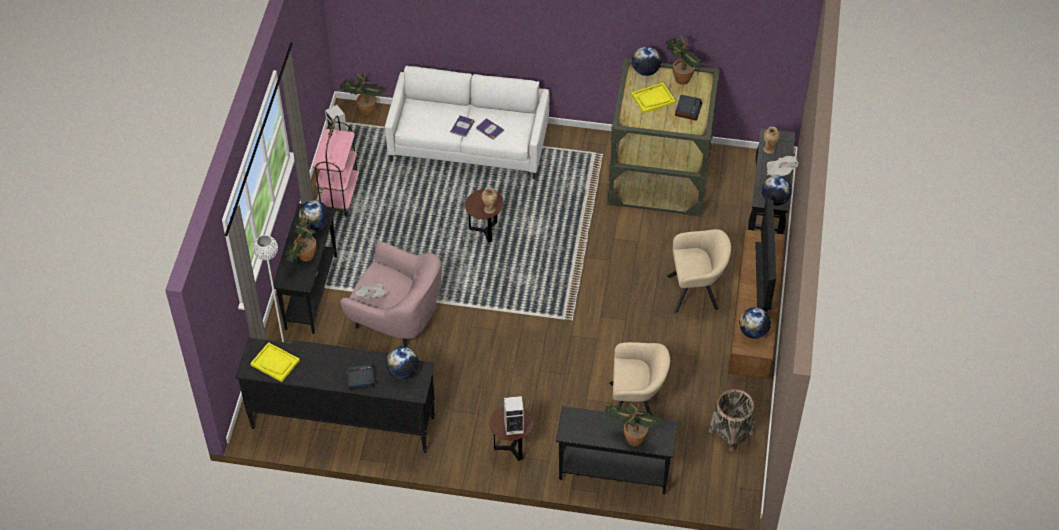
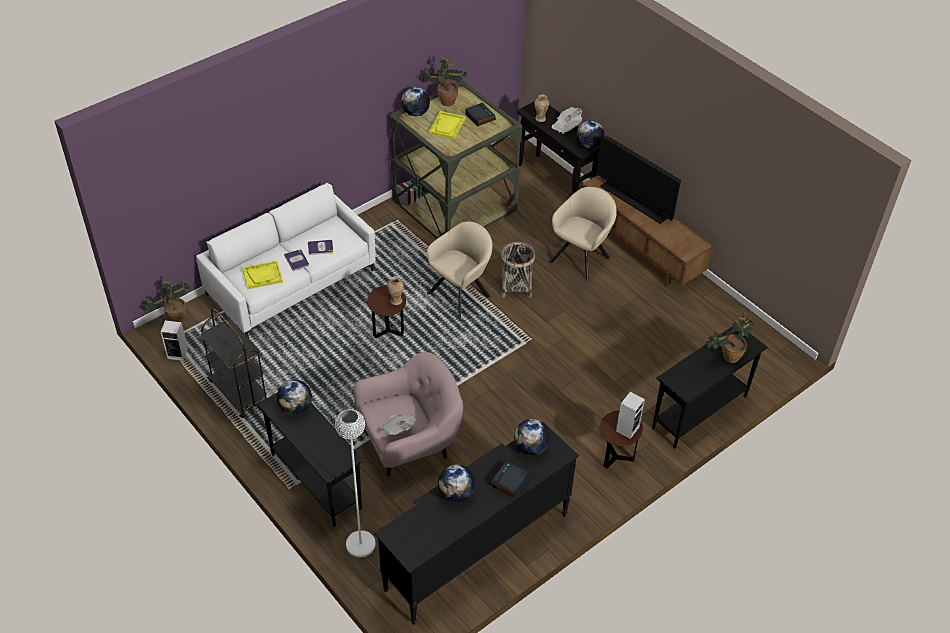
camera: 50 degrees left, 5 degrees down
yellow tray [250,342,300,382] -> yellow tray moved to [242,261,283,289]
potted plant [285,216,316,262] -> none
pink cart [313,116,360,217] -> black cart [201,309,267,419]
beige armchair [609,342,670,417] -> beige armchair moved to [427,221,493,318]
basket [708,389,755,451] -> basket moved to [501,242,535,298]
globe [739,307,771,339] -> globe moved to [438,464,476,502]

